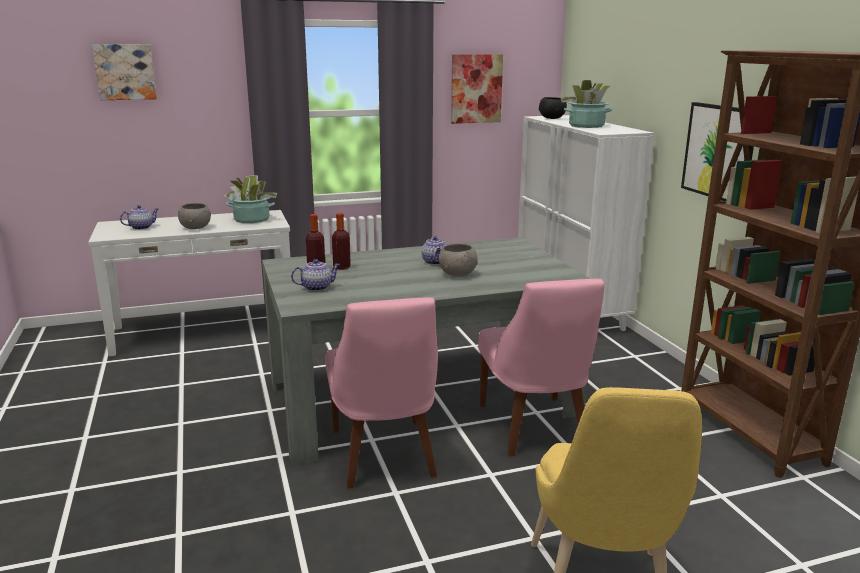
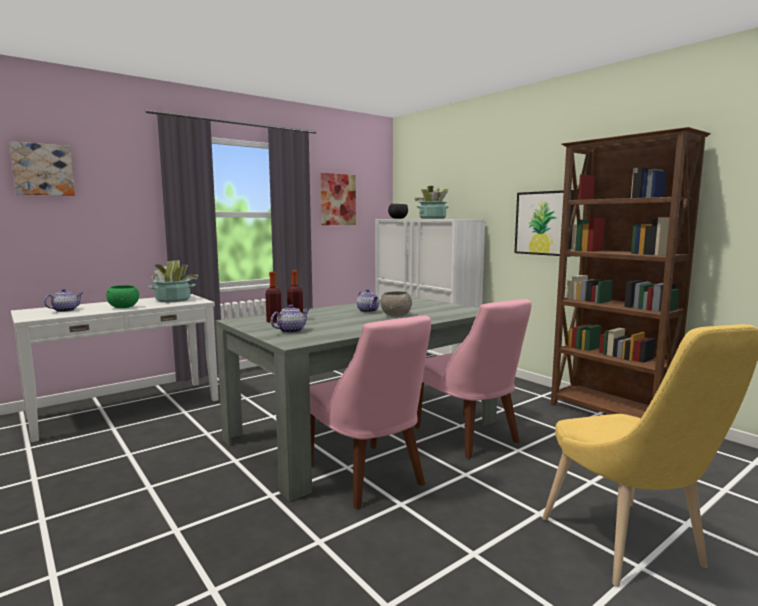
camera: 20 degrees left, 10 degrees down
grey bowl [178,203,211,229] -> green bowl [106,285,139,308]

